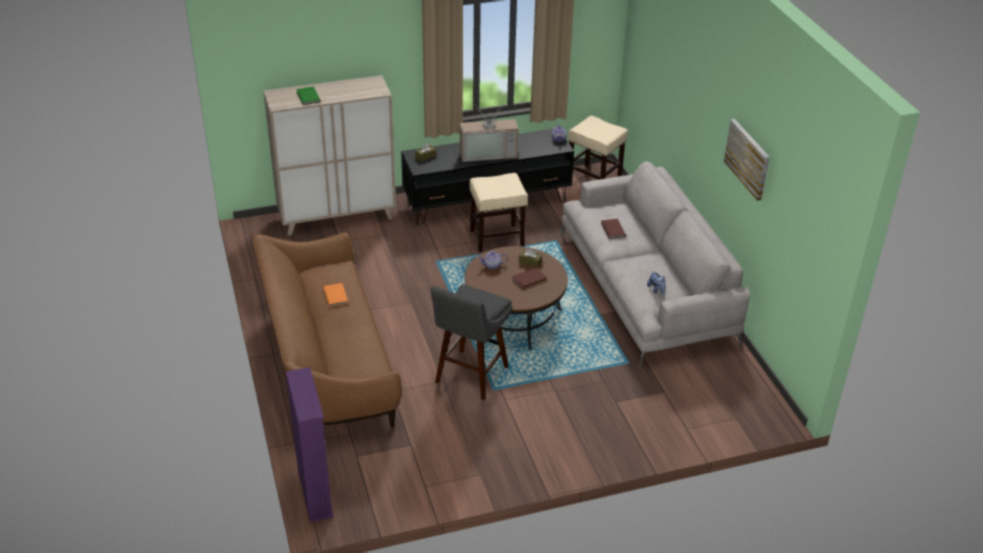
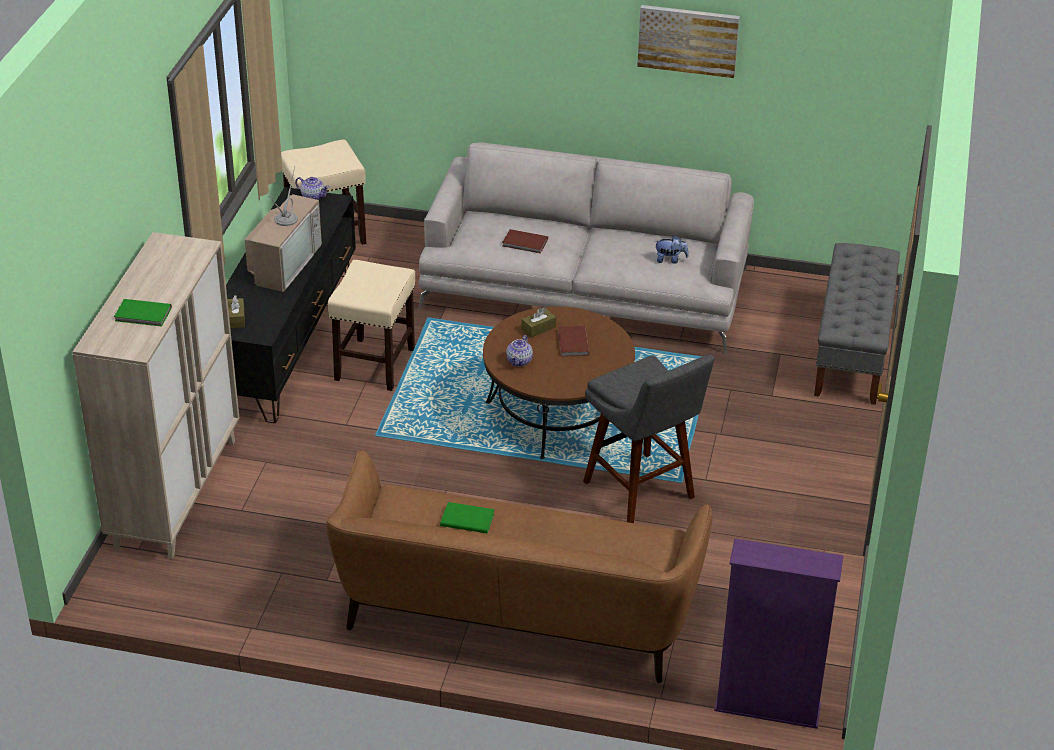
camera: 60 degrees left, 0 degrees up
orange book [323,283,348,307] -> green book [440,502,495,533]
none -> grey bench [814,243,900,405]

